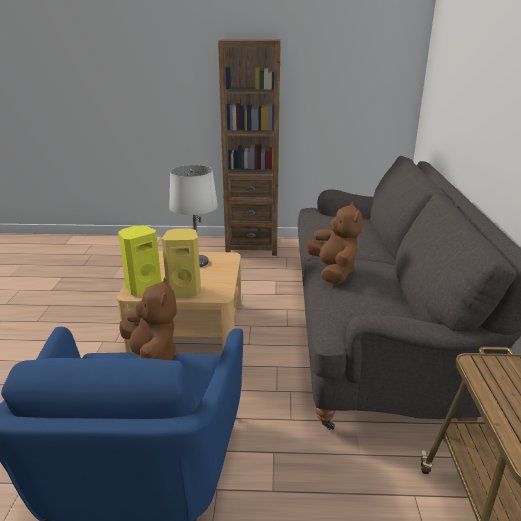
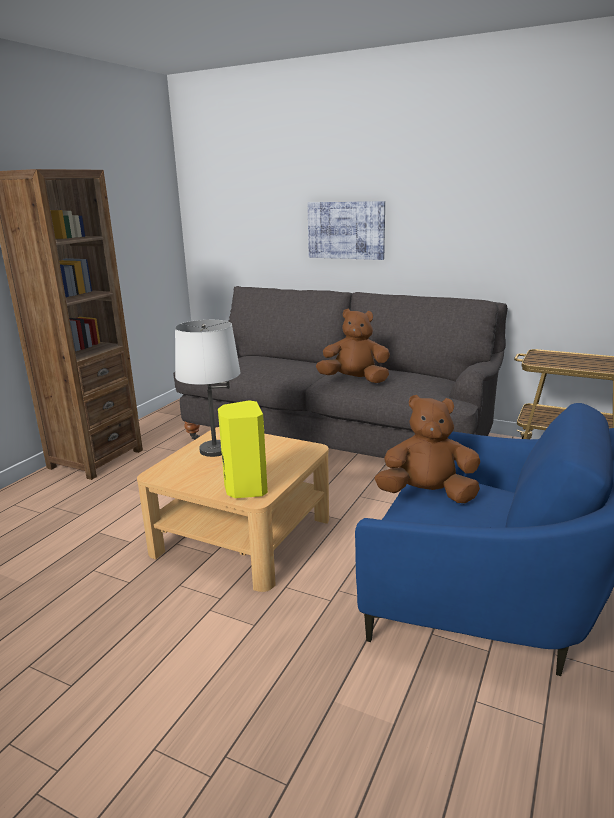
camera: 65 degrees left, 5 degrees down
yellow speaker [162,228,201,296] -> none
none -> picture [308,201,385,260]

